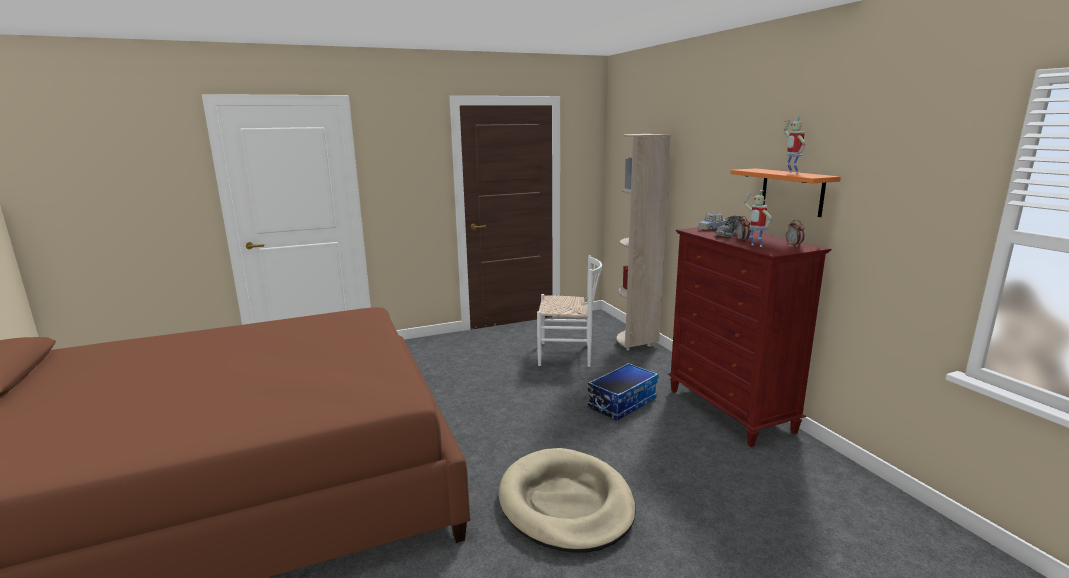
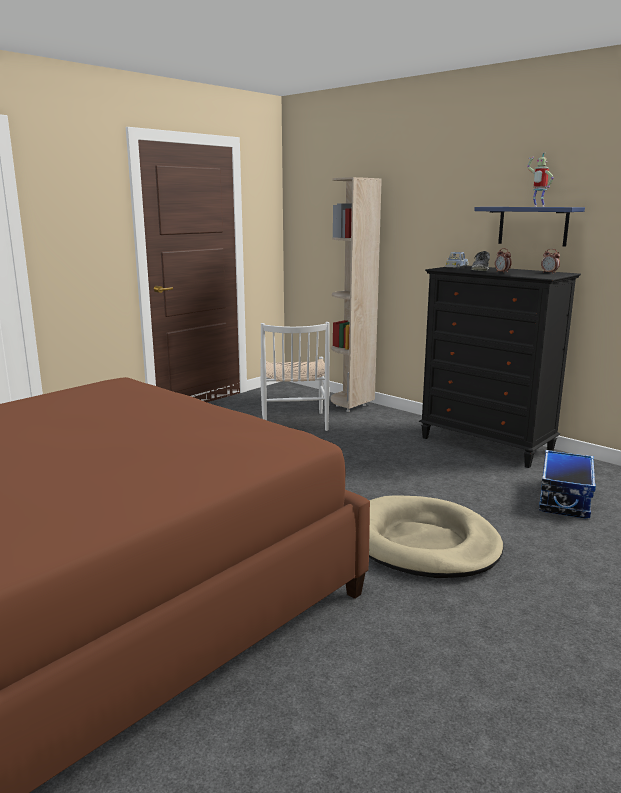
camera: 25 degrees left, 0 degrees up
white chair [537,255,602,367] -> white chair turned 105 degrees clockwise [260,322,330,431]
storage box [588,363,659,421] -> storage box moved to [539,450,596,519]
red dresser [668,227,832,447] -> black dresser [419,266,581,468]
orange shelf [730,168,841,217] -> blue shelf [474,207,585,247]
toy robot [743,190,772,247] -> none

